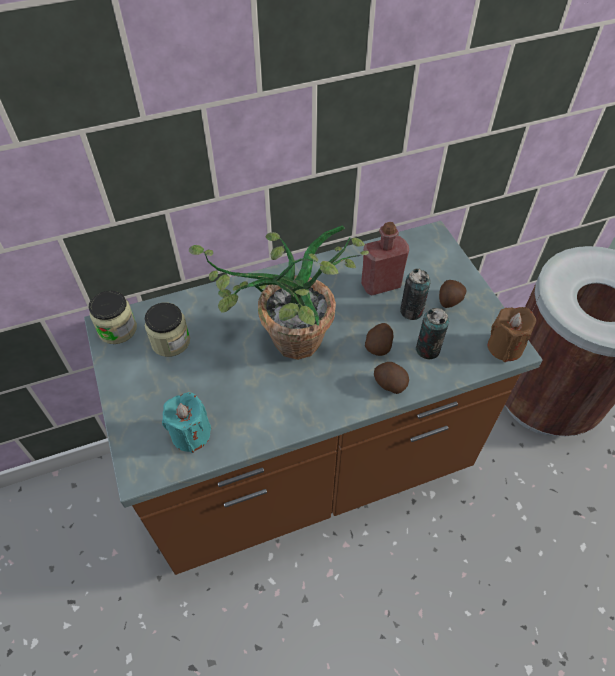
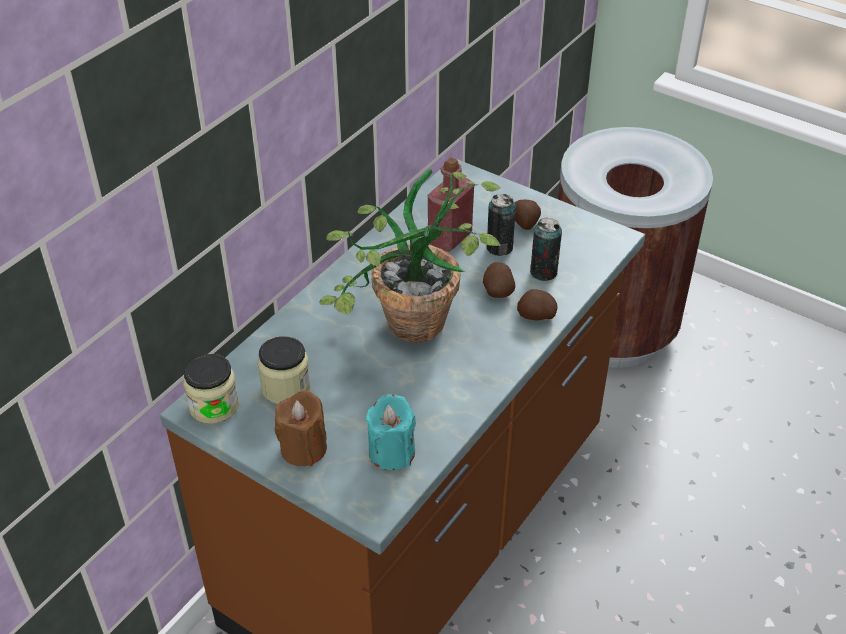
camera: 35 degrees left, 10 degrees down
brown candle [487,307,536,362] -> brown candle moved to [275,391,327,467]

